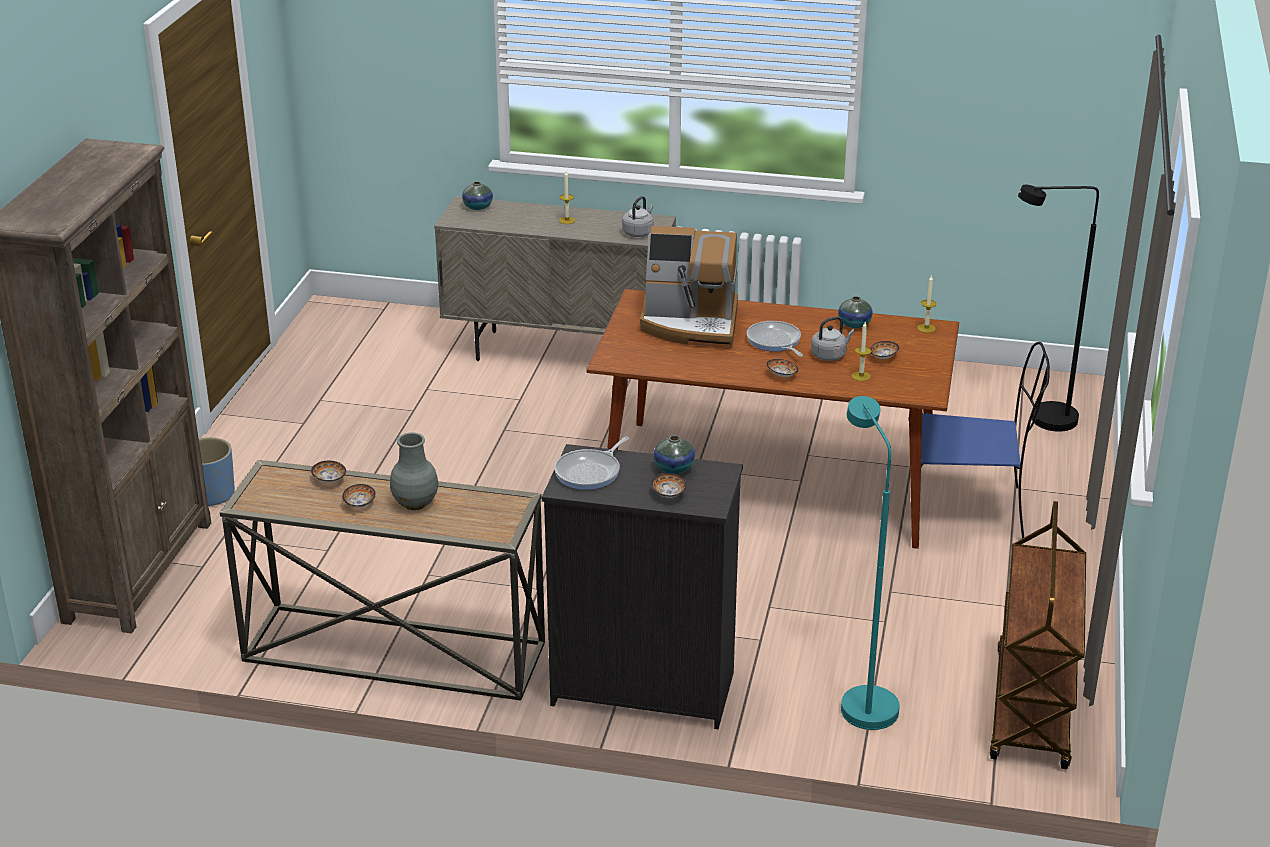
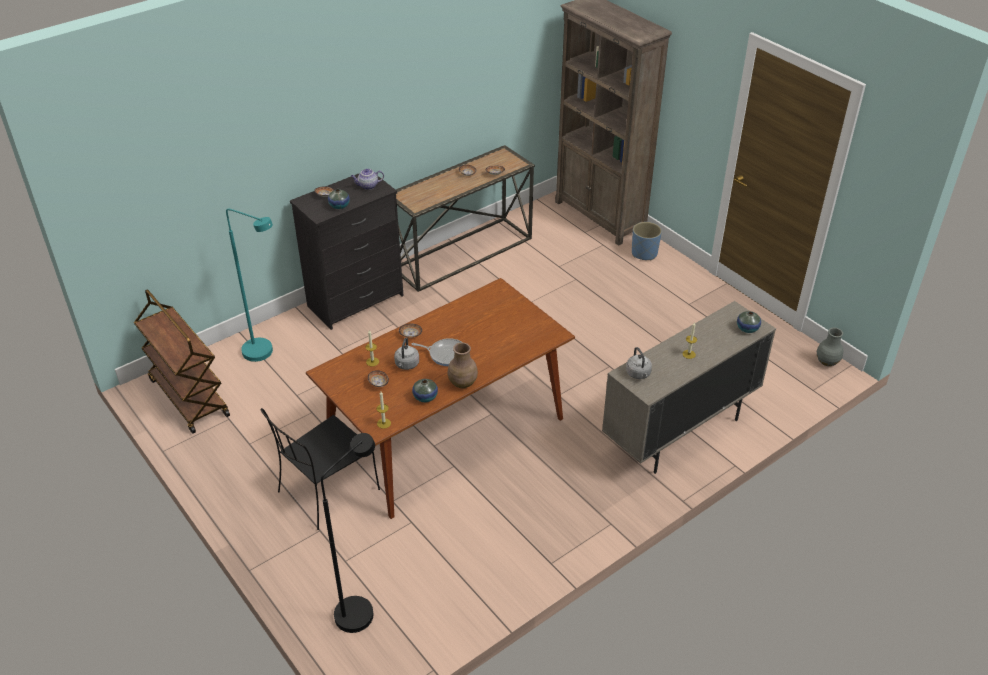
camera: 130 degrees right, 10 degrees up
grey vase [390,433,438,510] -> grey vase moved to [817,328,843,366]
frying pan [554,437,629,490] -> teapot [351,169,384,190]
coffee machine [640,226,738,348] -> none
blue chair [921,342,1050,538] -> black chair [261,408,380,530]
none -> brown vase [448,343,478,388]

